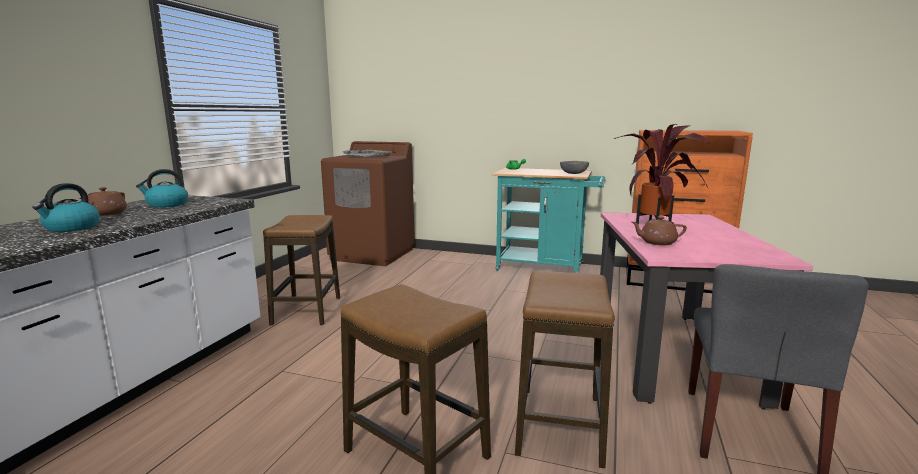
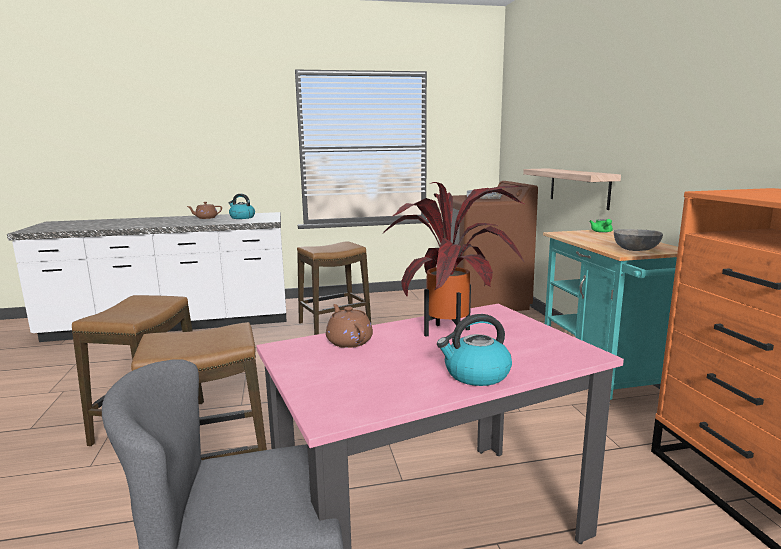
camera: 60 degrees right, 0 degrees up
kettle [32,183,100,232] -> kettle moved to [437,314,512,386]
none -> shelf [523,168,621,210]

